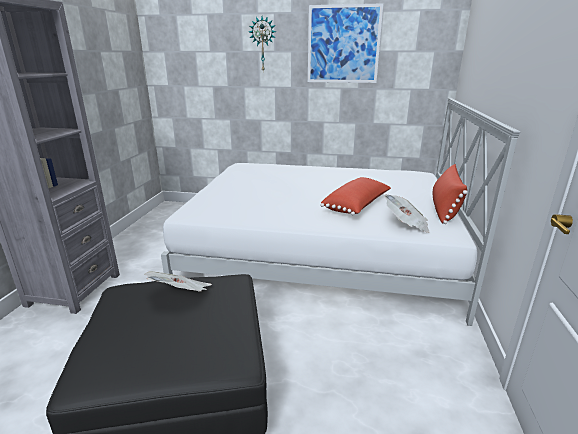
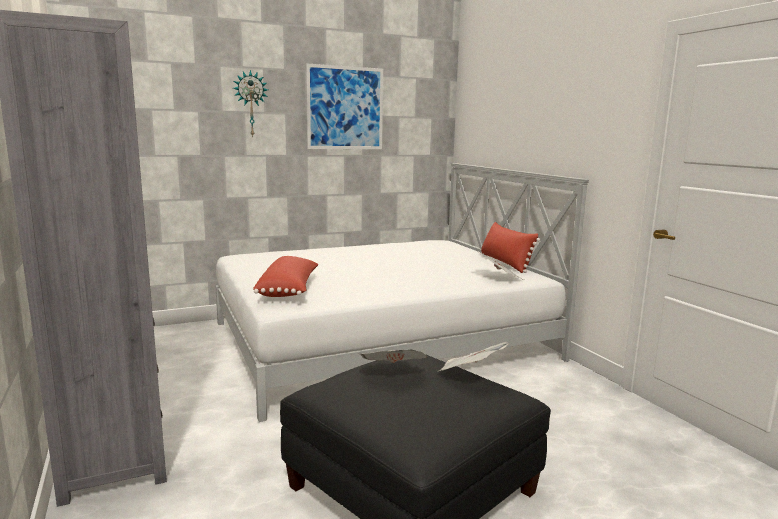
camera: 35 degrees left, 10 degrees down
red pillow [321,177,391,215] -> red pillow moved to [253,256,319,297]
none -> newspaper [439,342,509,371]

